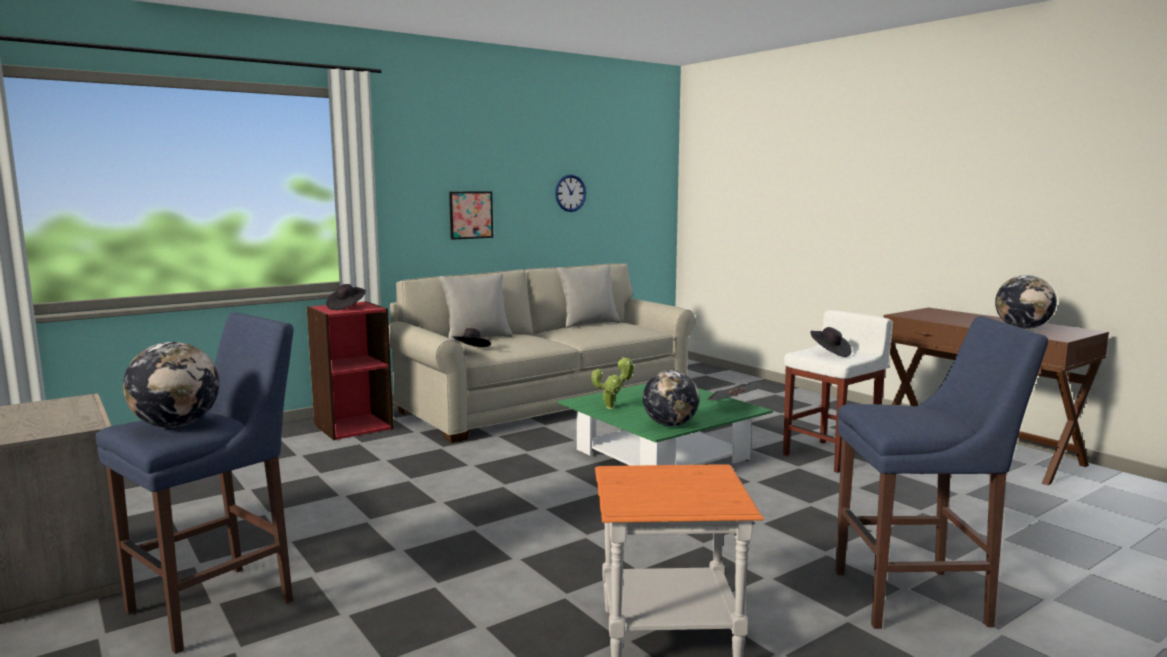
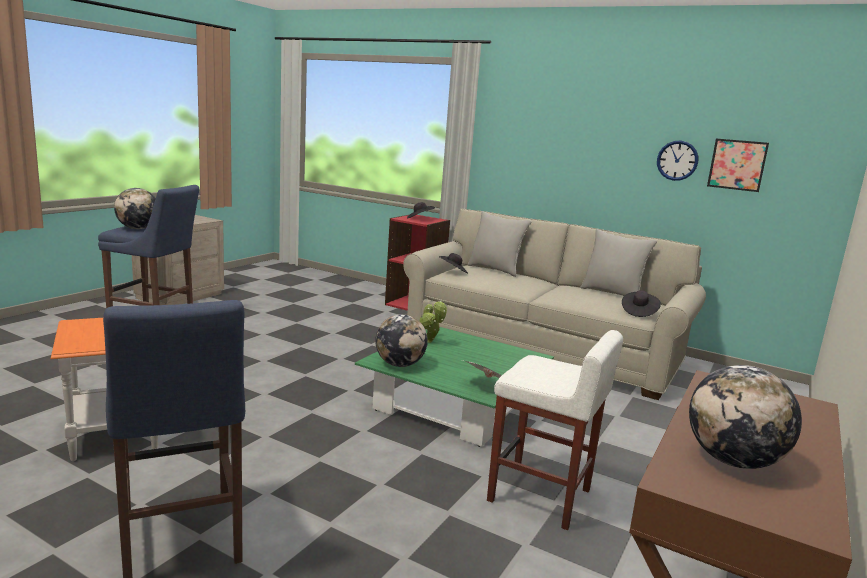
camera: 65 degrees right, 5 degrees up
picture [449,191,493,240] -> picture moved to [707,139,769,192]
black hat [811,327,852,357] -> black hat moved to [622,290,661,317]

